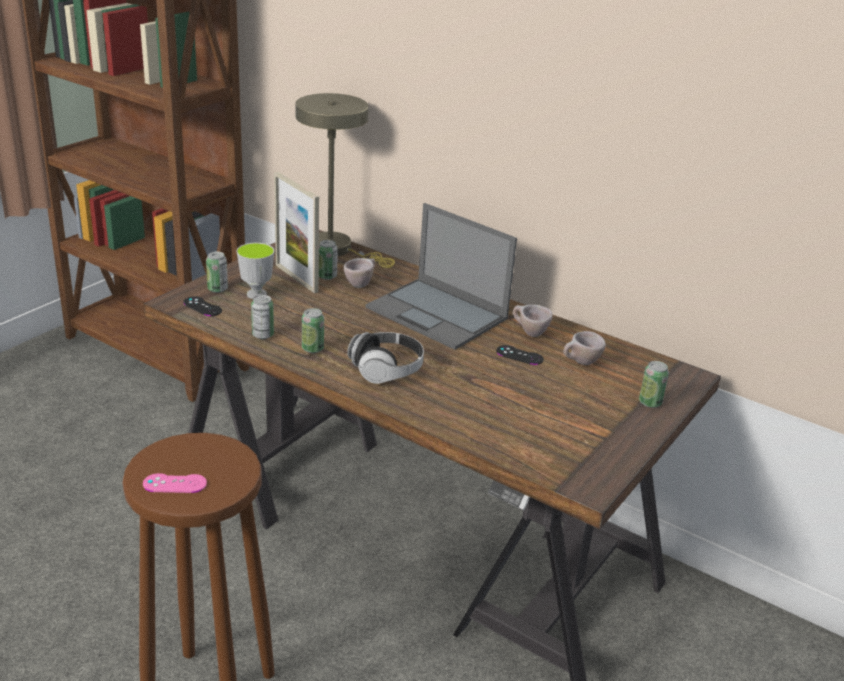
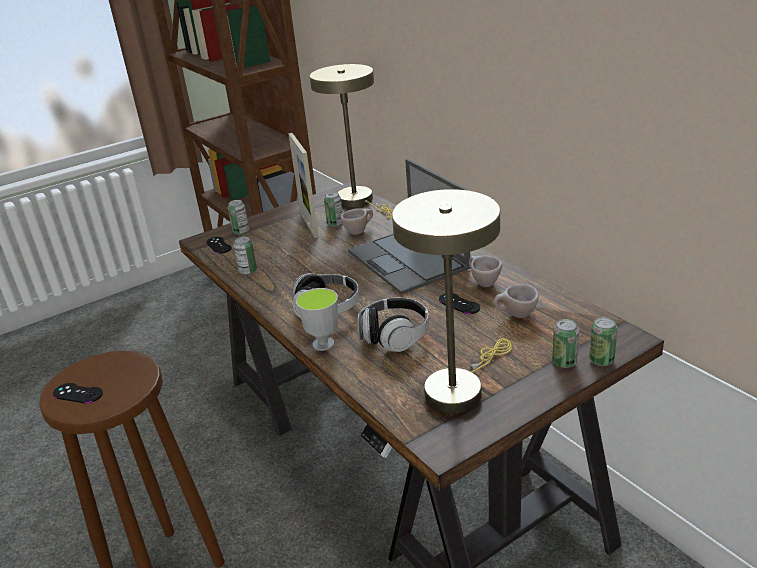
camera: 25 degrees right, 0 degrees up
pink game controller [143,473,207,493] -> black game controller [53,383,103,404]
cup [236,243,275,299] -> cup moved to [296,288,338,351]
can [302,308,324,353] -> can moved to [589,317,618,366]
none -> headphones [358,298,429,352]
none -> beige table lamp [392,189,512,413]

